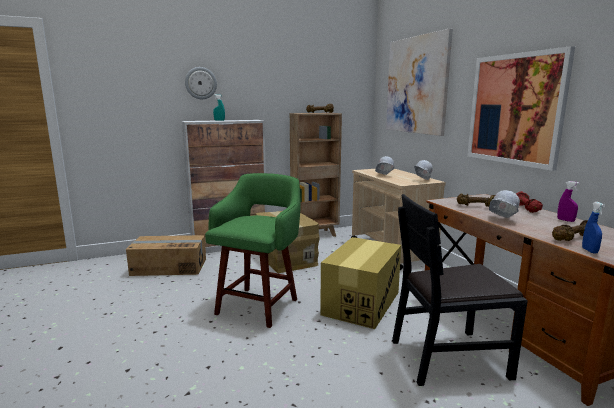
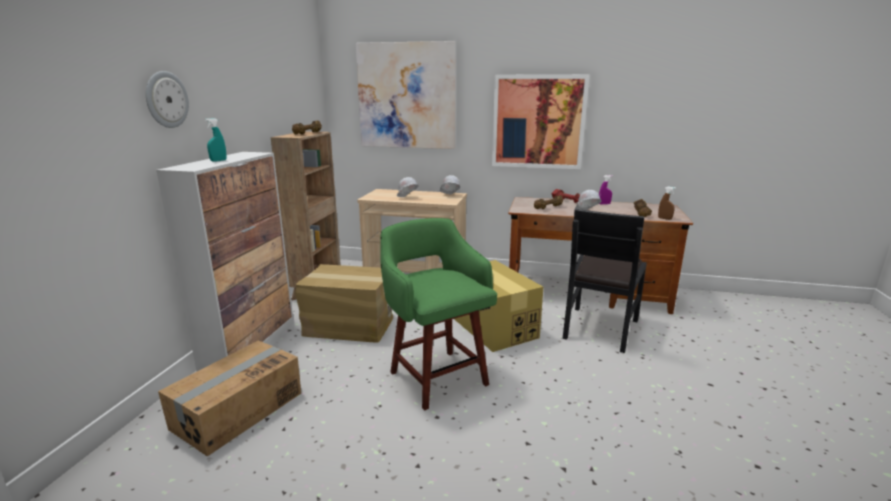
camera: 55 degrees left, 5 degrees up
blue spray bottle [582,202,605,253] -> brown spray bottle [658,186,676,220]

